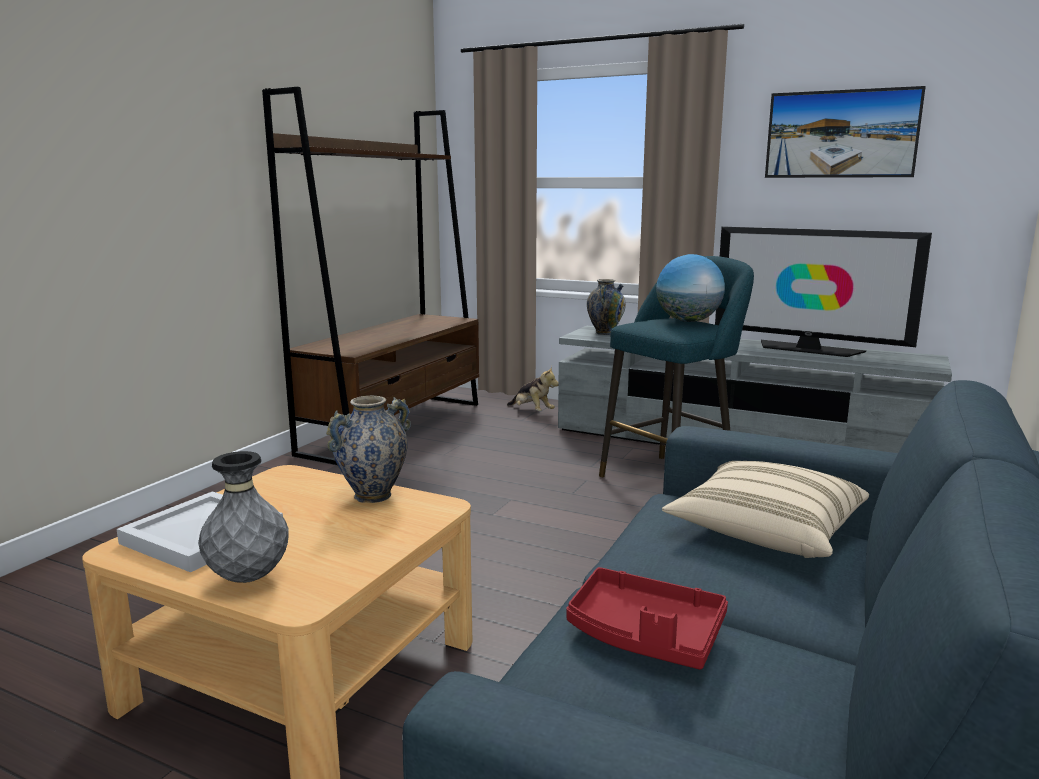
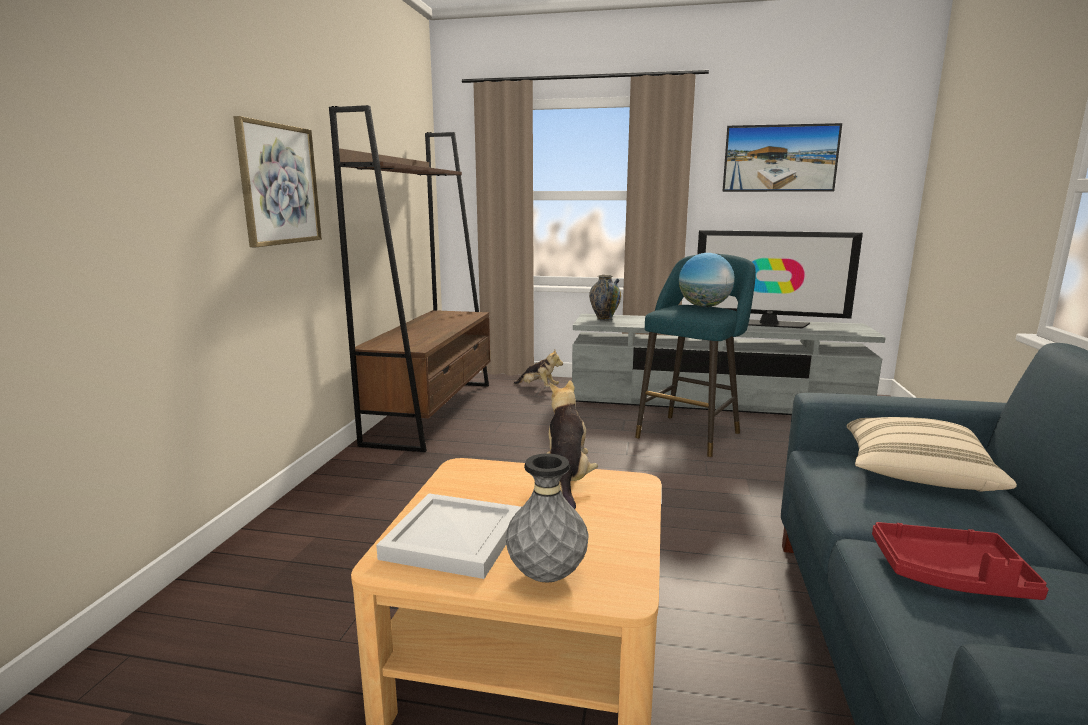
camera: 15 degrees left, 0 degrees up
vase [326,396,411,503] -> plush toy [547,380,598,509]
none -> picture [233,116,322,247]

